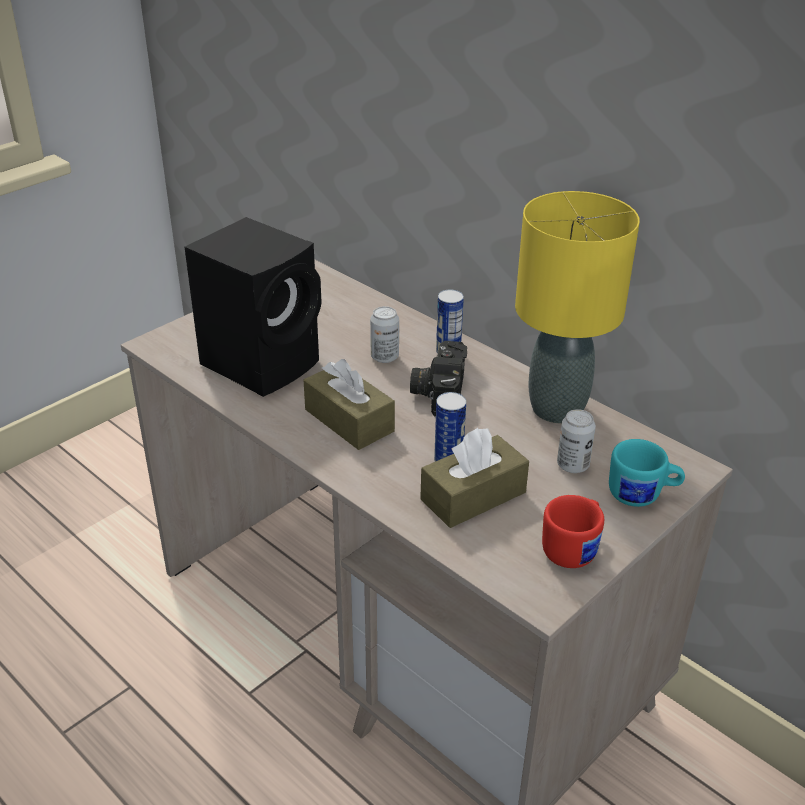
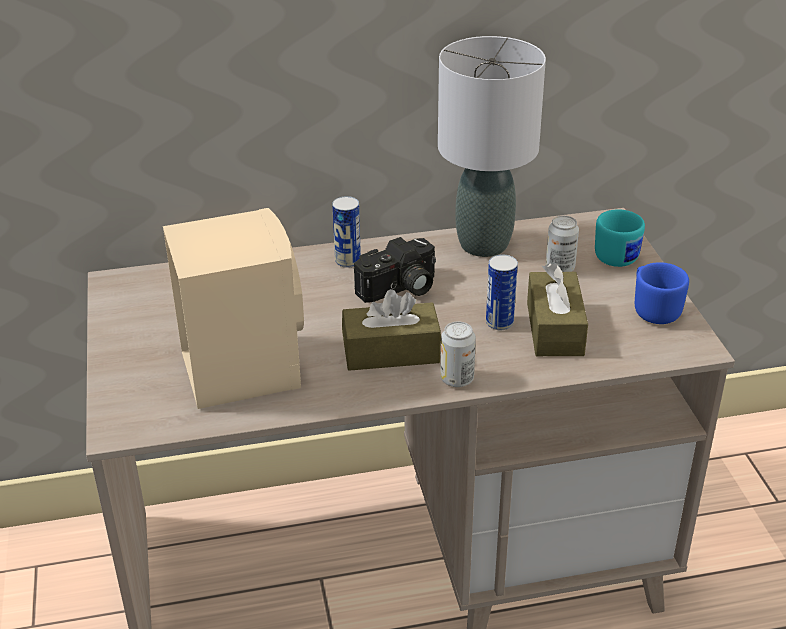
camera: 55 degrees left, 0 degrees up
black speaker [185,217,322,397] -> beige speaker [163,208,304,409]
can [370,306,399,363] -> can moved to [440,322,476,387]
camera [410,341,467,417] -> camera turned 75 degrees counterclockwise [354,237,436,303]
yellow table lamp [515,191,640,423] -> grey table lamp [438,36,546,257]
red mug [542,495,604,568] -> blue mug [635,262,689,324]

